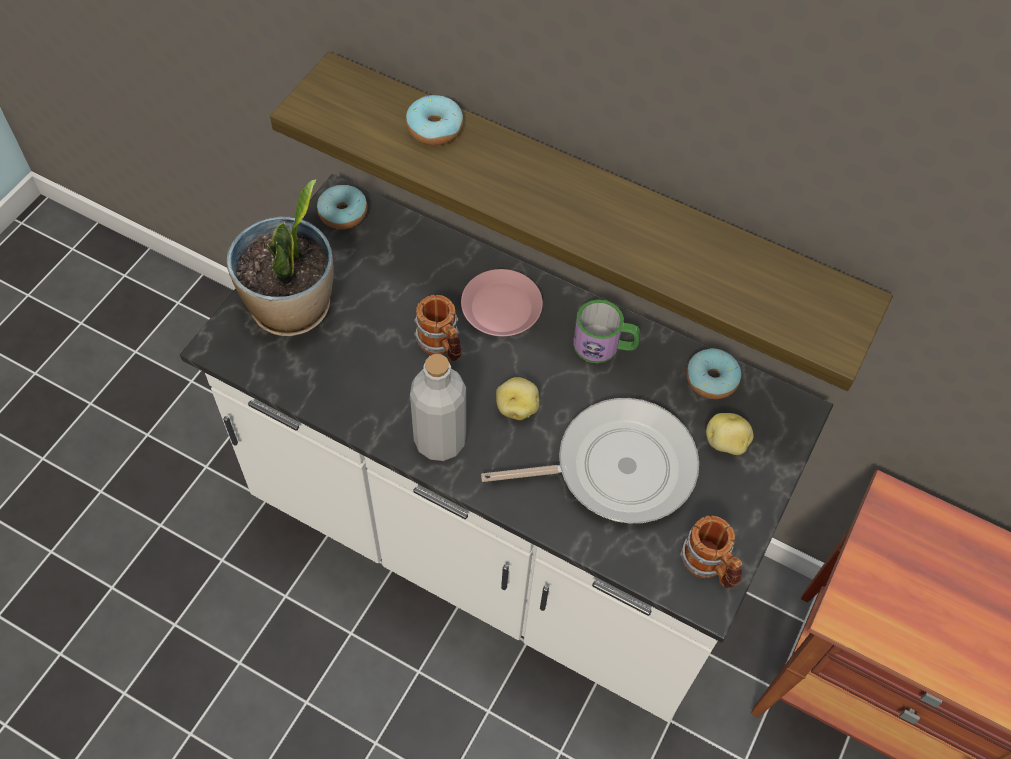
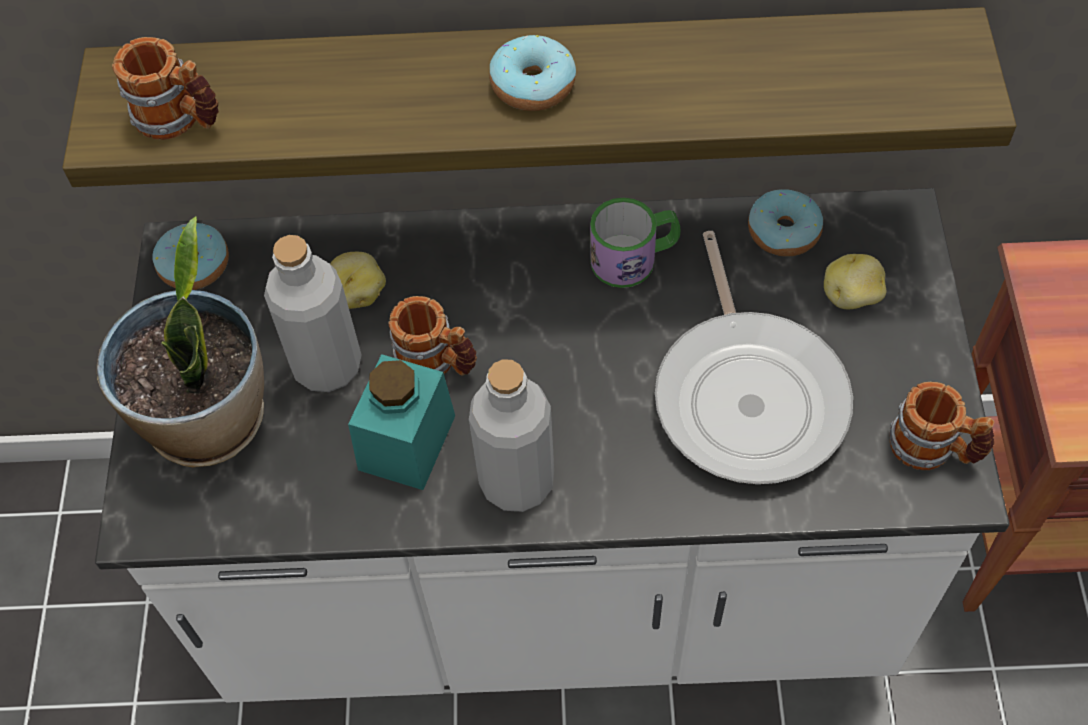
camera: 25 degrees left, 0 degrees up
donut [406,95,464,145] -> donut moved to [489,35,576,111]
pink plate [461,269,543,336] -> none
frying pan [481,398,699,523] -> frying pan turned 120 degrees clockwise [655,231,853,484]
potato [496,377,539,420] -> potato moved to [330,252,386,309]
none -> mug [112,37,219,140]
none -> grey bottle [264,235,362,392]
none -> turquoise jar [348,354,455,490]

